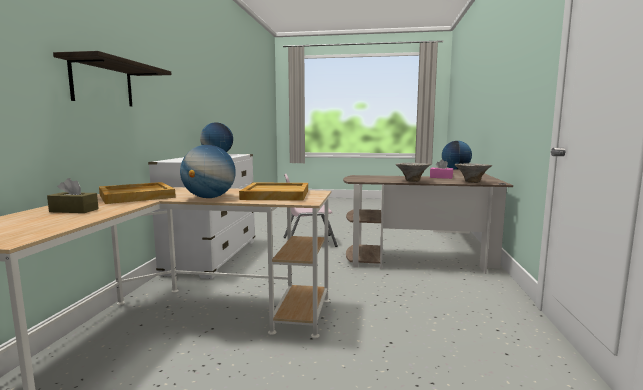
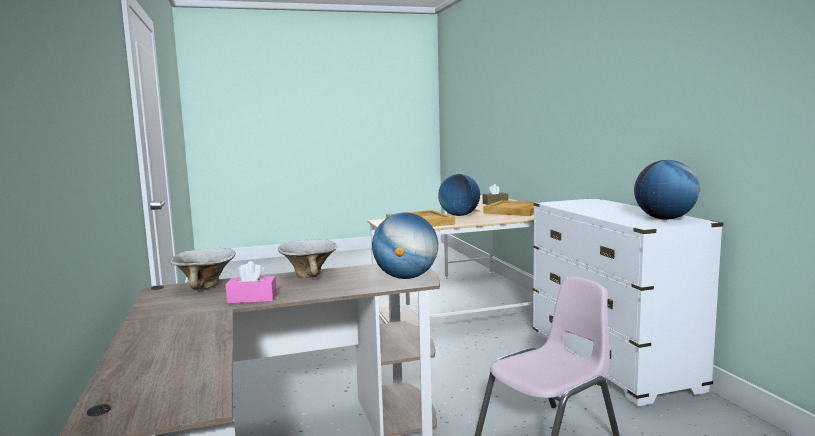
camera: 155 degrees right, 0 degrees up
shelf [53,51,171,107] -> none
globe [442,141,472,170] -> globe moved to [372,212,438,279]

